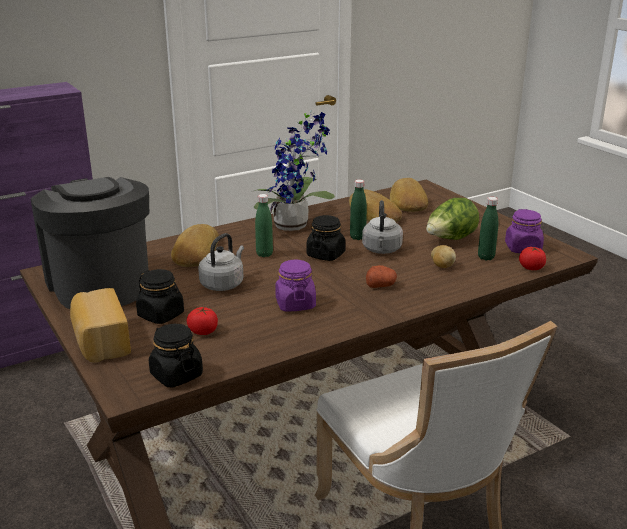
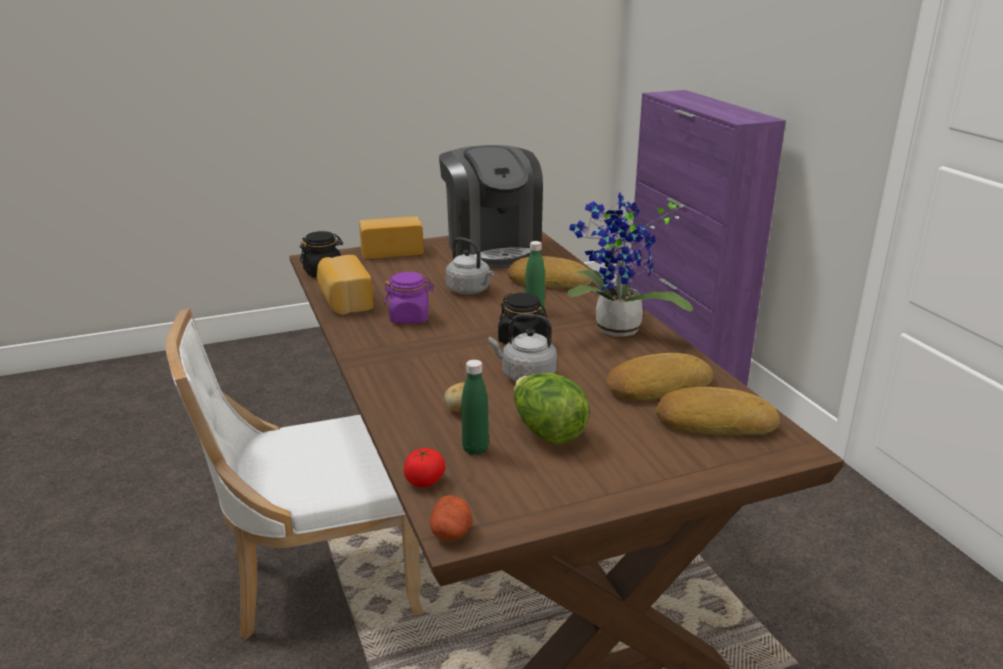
camera: 100 degrees right, 0 degrees up
coffee machine [31,177,149,309] -> coffee machine turned 90 degrees clockwise [439,145,543,268]
black jar [136,269,184,324] -> none
tomato [187,307,218,335] -> none
green bottle [350,179,367,240] -> none
potato [366,265,397,288] -> potato moved to [430,495,473,540]
purple jar [505,209,544,253] -> none
none -> bread [317,255,373,315]

